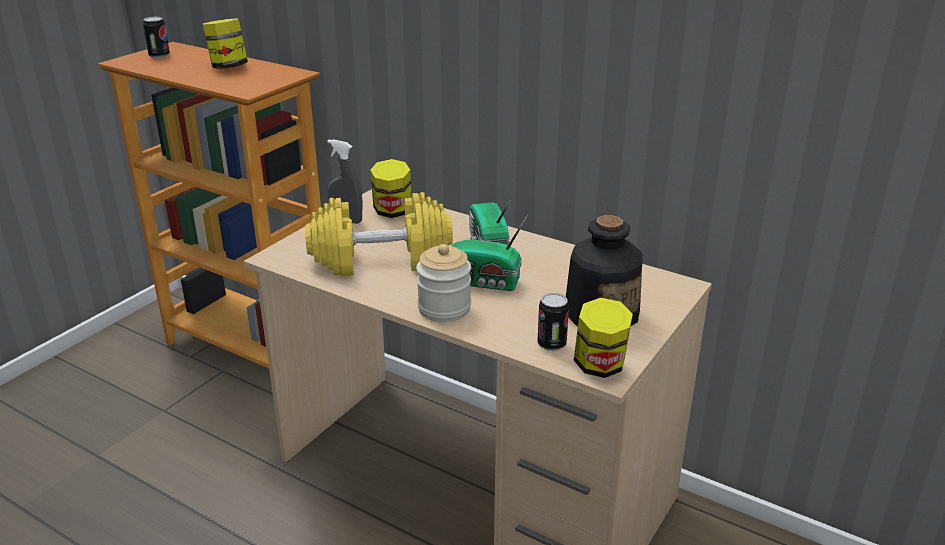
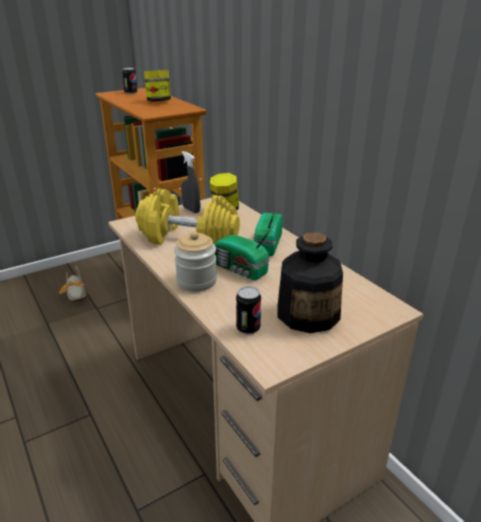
camera: 25 degrees right, 0 degrees up
jar [574,297,633,378] -> none
none -> shoe [59,265,87,302]

